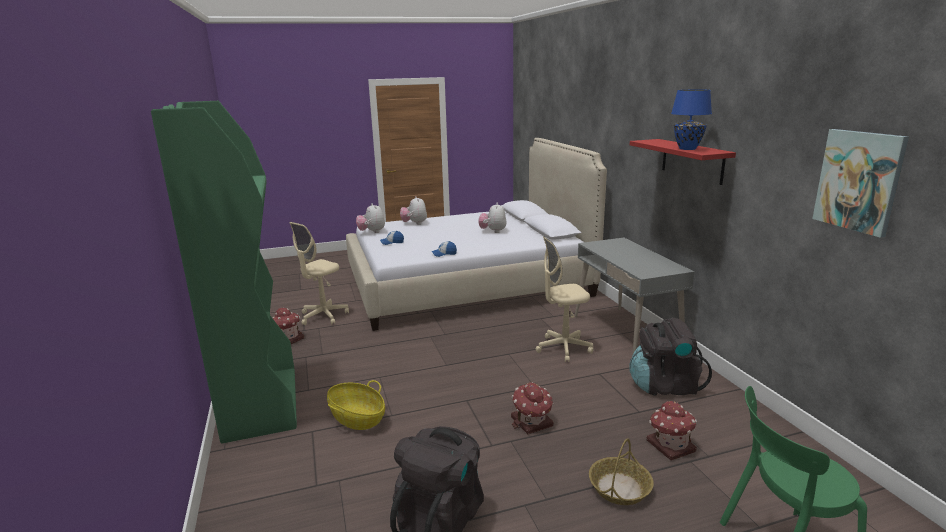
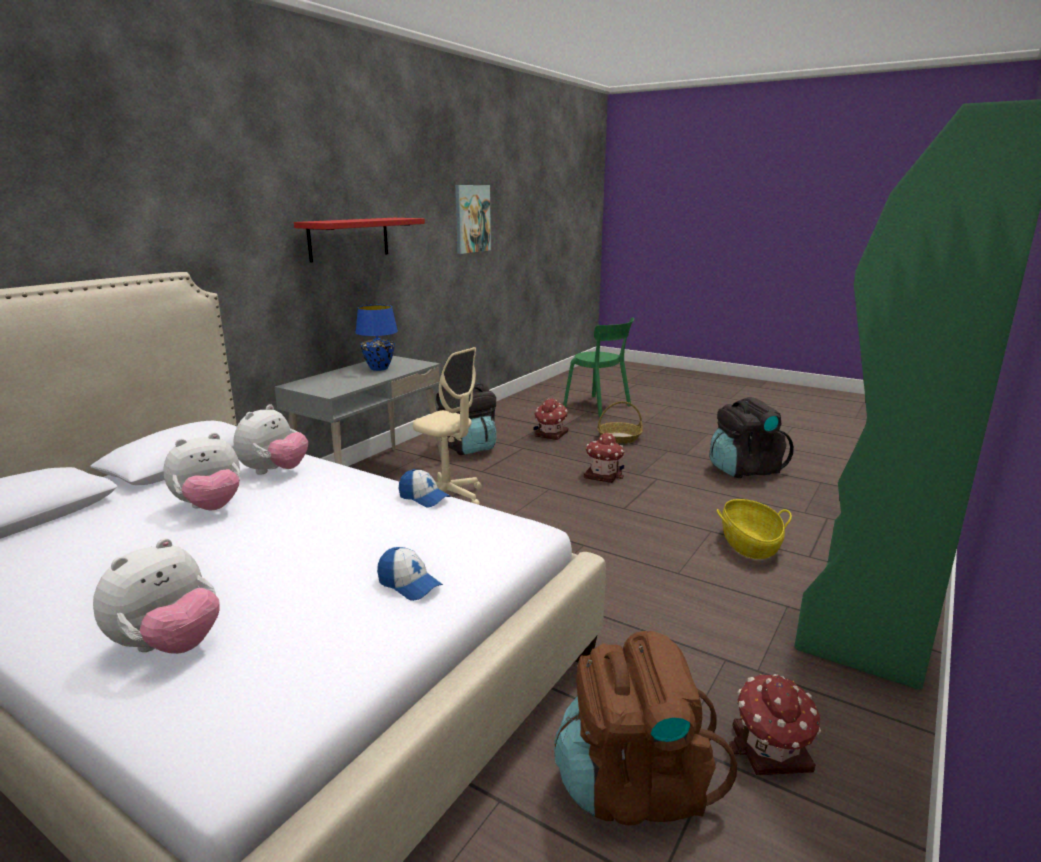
camera: 130 degrees left, 0 degrees up
beige office chair [289,222,349,325] -> brown backpack [554,631,737,825]
plush toy [356,203,385,233] -> plush toy moved to [233,404,308,475]
blue table lamp [671,89,712,150] -> blue table lamp moved to [355,305,398,371]

